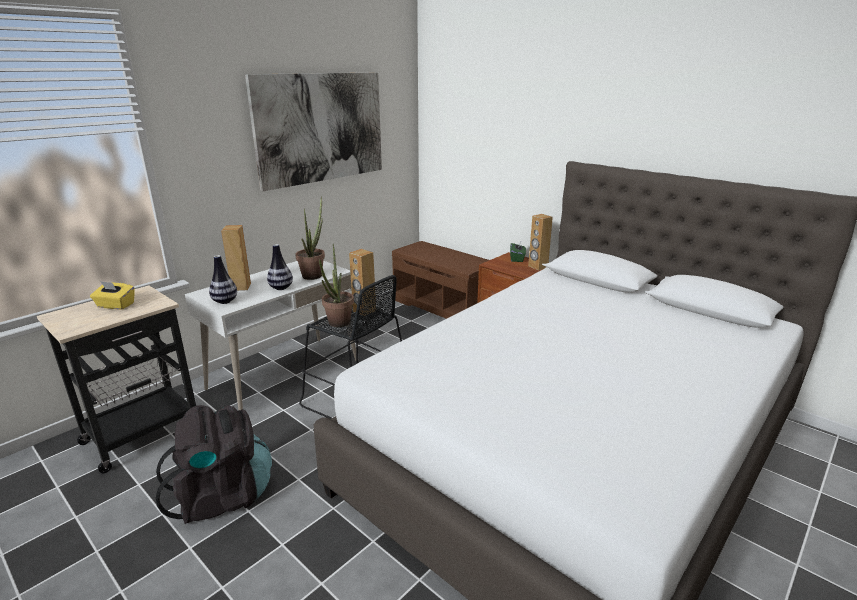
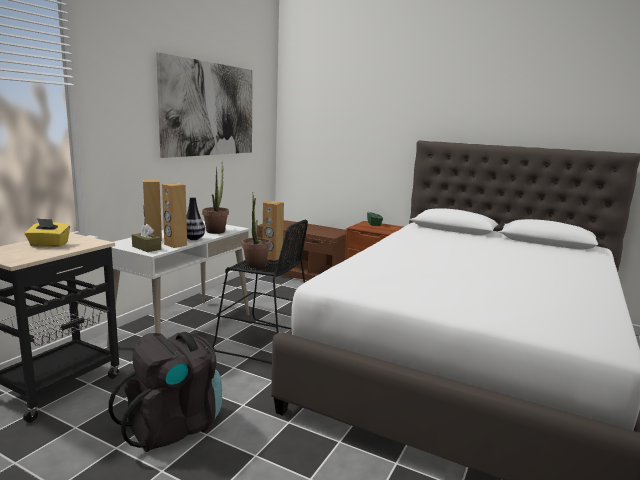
camera: 15 degrees left, 10 degrees down
vase [209,255,237,304] -> brown tissue box [132,224,161,252]
brown speaker [528,214,553,270] -> brown speaker moved to [162,183,187,248]

